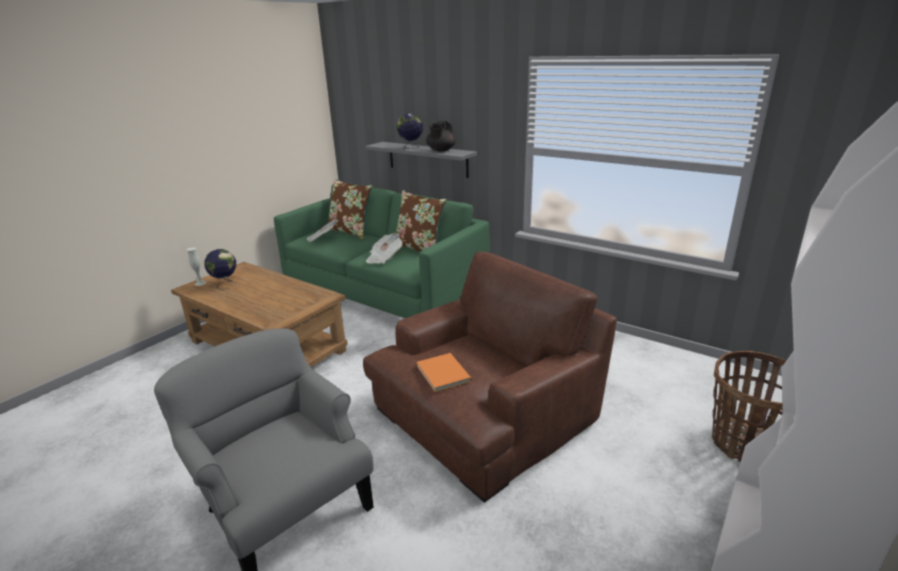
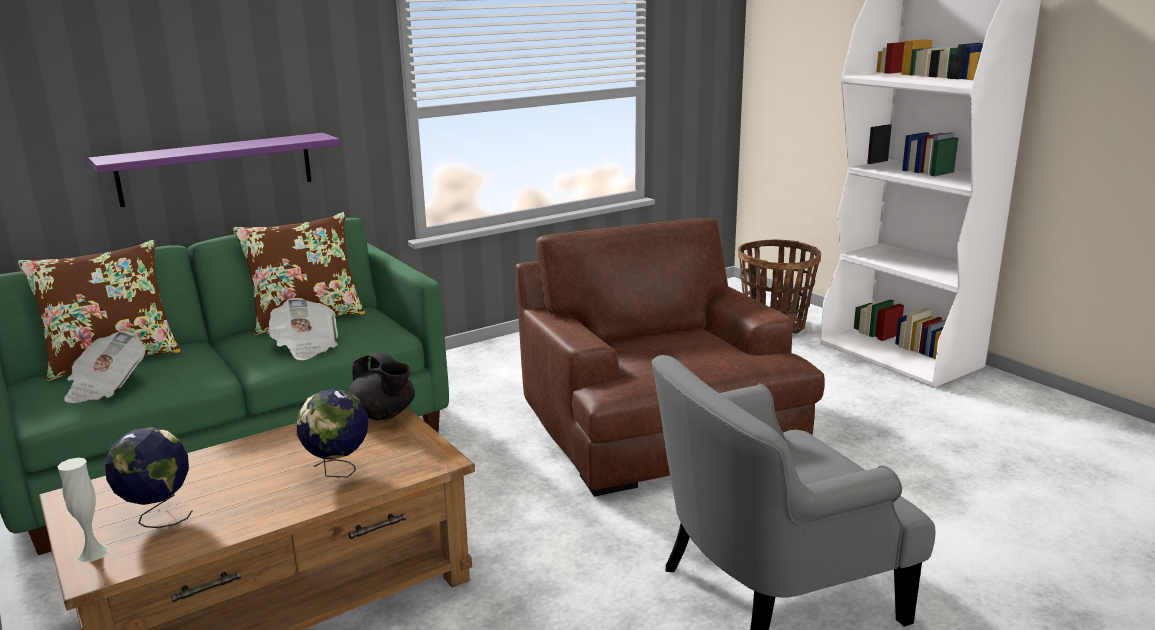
camera: 70 degrees left, 5 degrees down
grey shelf [365,142,477,178] -> purple shelf [88,133,340,207]
globe [397,113,423,149] -> globe moved to [297,389,368,478]
orange book [417,353,472,392] -> none
black teapot [426,121,456,152] -> black teapot moved to [348,351,415,420]

